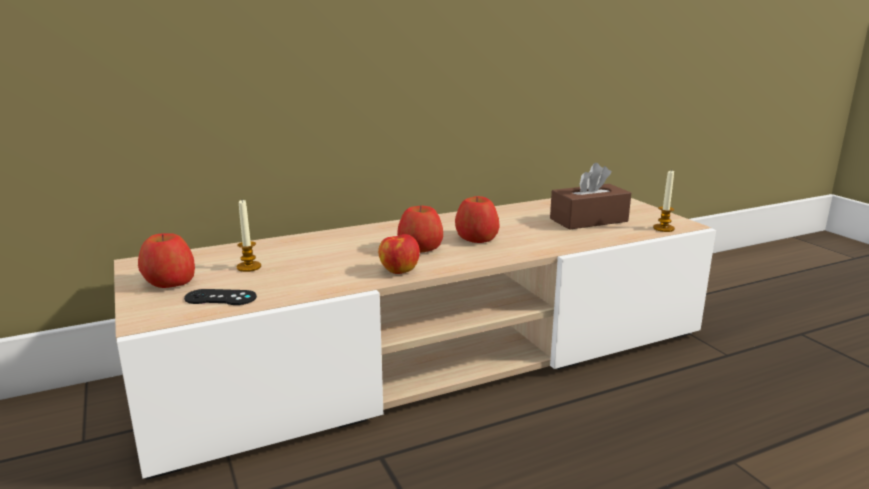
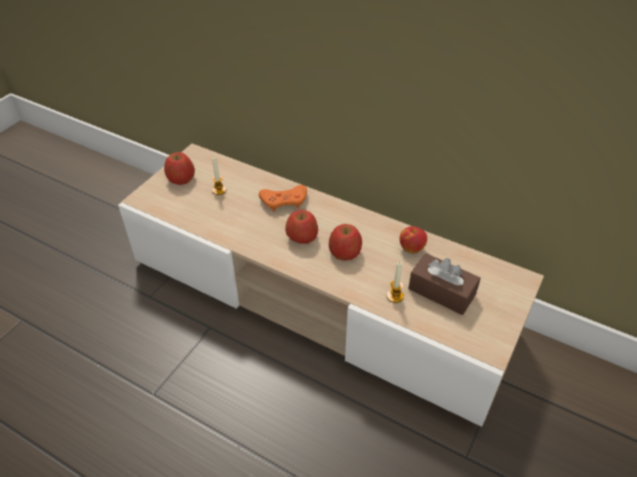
camera: 55 degrees right, 25 degrees up
black game controller [184,289,257,305] -> none
apple [378,234,420,274] -> apple moved to [400,226,427,254]
candle [653,169,675,232] -> candle moved to [387,262,404,303]
none -> orange game controller [259,185,307,212]

